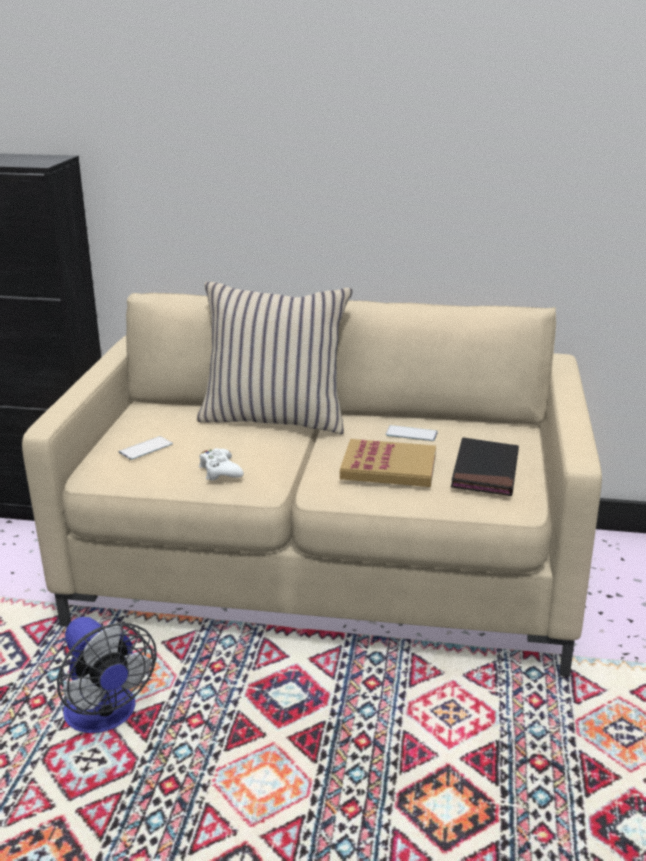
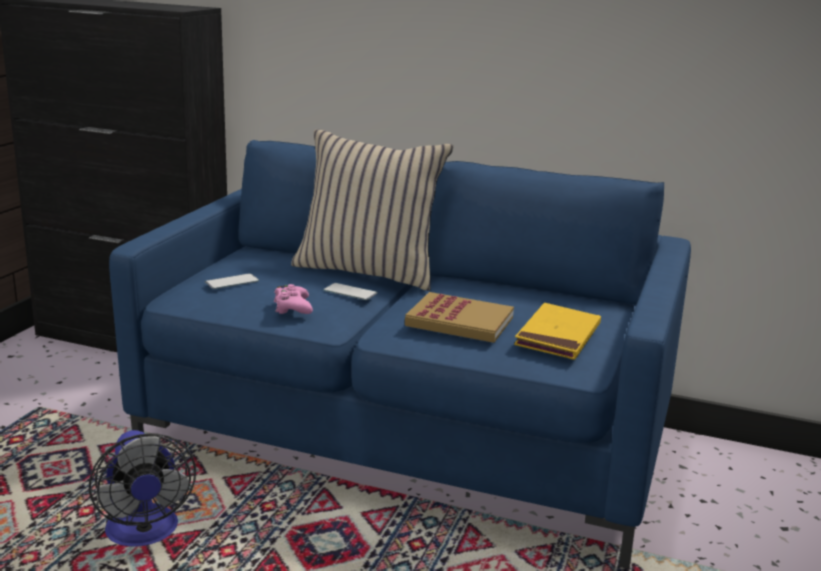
camera: 10 degrees right, 5 degrees down
beige sofa [22,293,602,677] -> blue sofa [109,140,691,569]
white game controller [199,448,244,481] -> pink game controller [274,284,313,314]
phone [386,425,438,441] -> phone moved to [324,283,378,300]
black book [451,438,519,496] -> yellow book [514,303,601,359]

